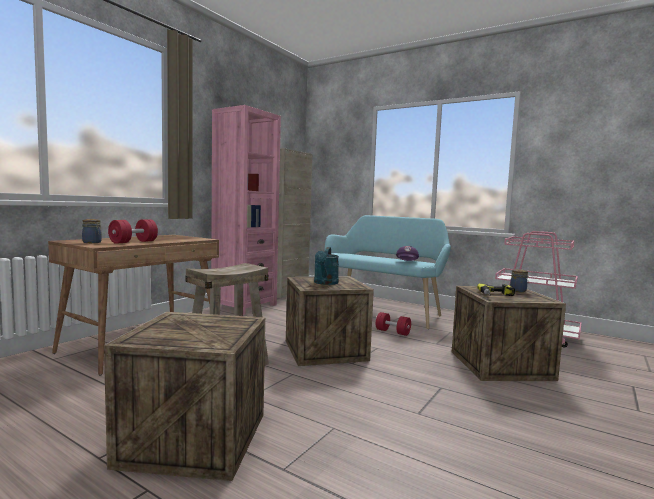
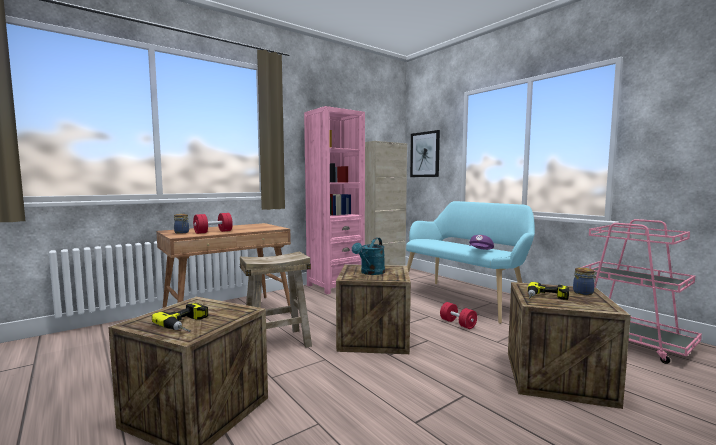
camera: 20 degrees right, 0 degrees up
none -> power drill [152,303,208,332]
none -> picture [410,130,440,177]

